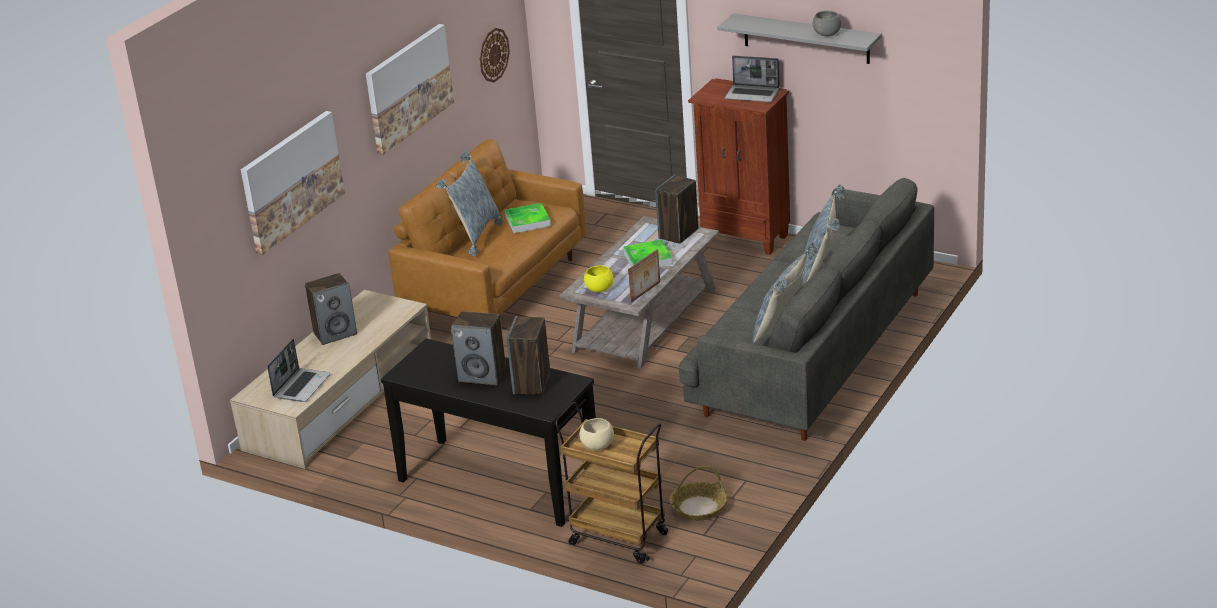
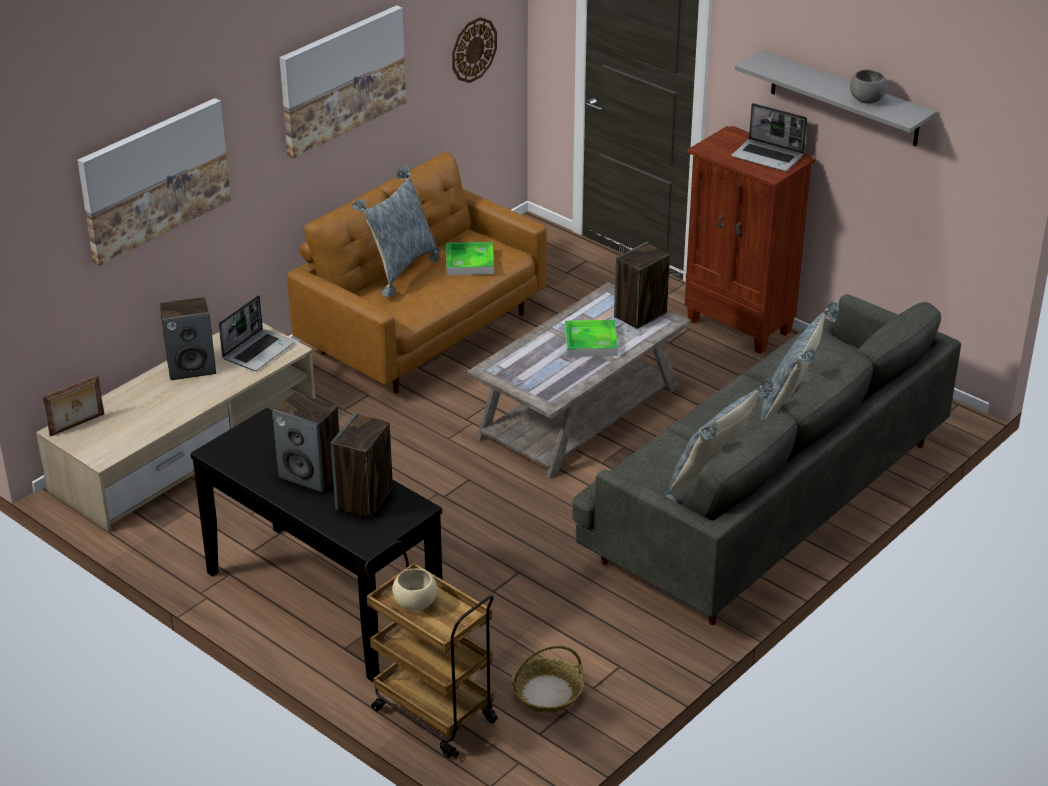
camera: 10 degrees right, 5 degrees up
laptop [267,339,331,402] -> laptop moved to [219,295,295,371]
yellow bowl [584,265,613,292] -> none
picture frame [628,249,660,302] -> picture frame moved to [42,374,104,437]

